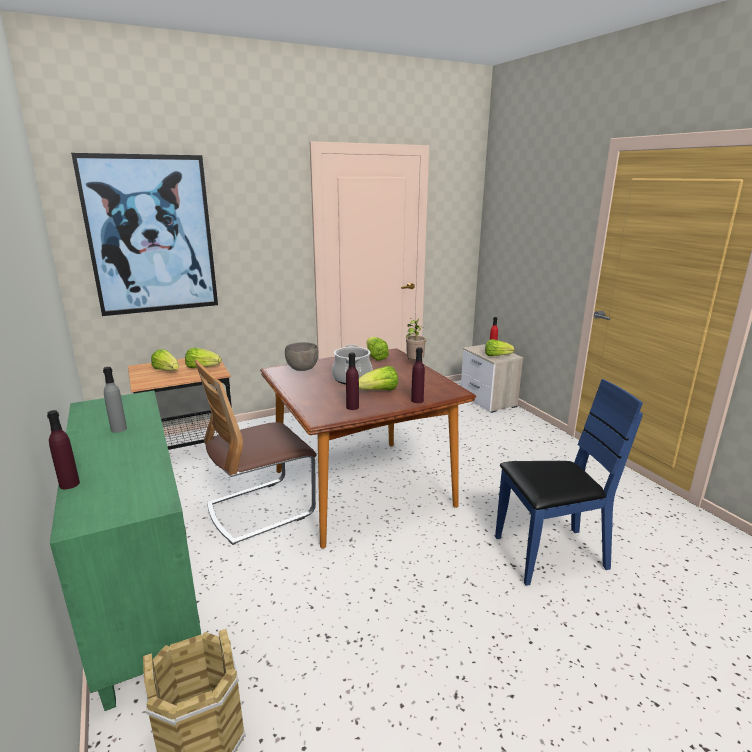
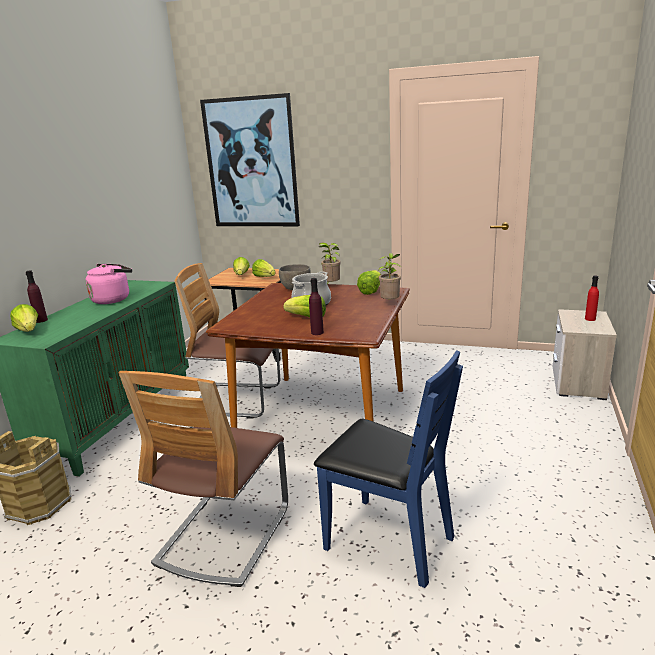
camera: 45 degrees right, 0 degrees up
grey bottle [103,367,127,433] -> pink kettle [86,264,132,304]
purple bottle [346,353,359,410] -> none
lettuce [485,339,515,356] -> lettuce moved to [10,304,38,332]
none -> chair [119,371,288,587]
none -> potted plant [319,243,341,284]

